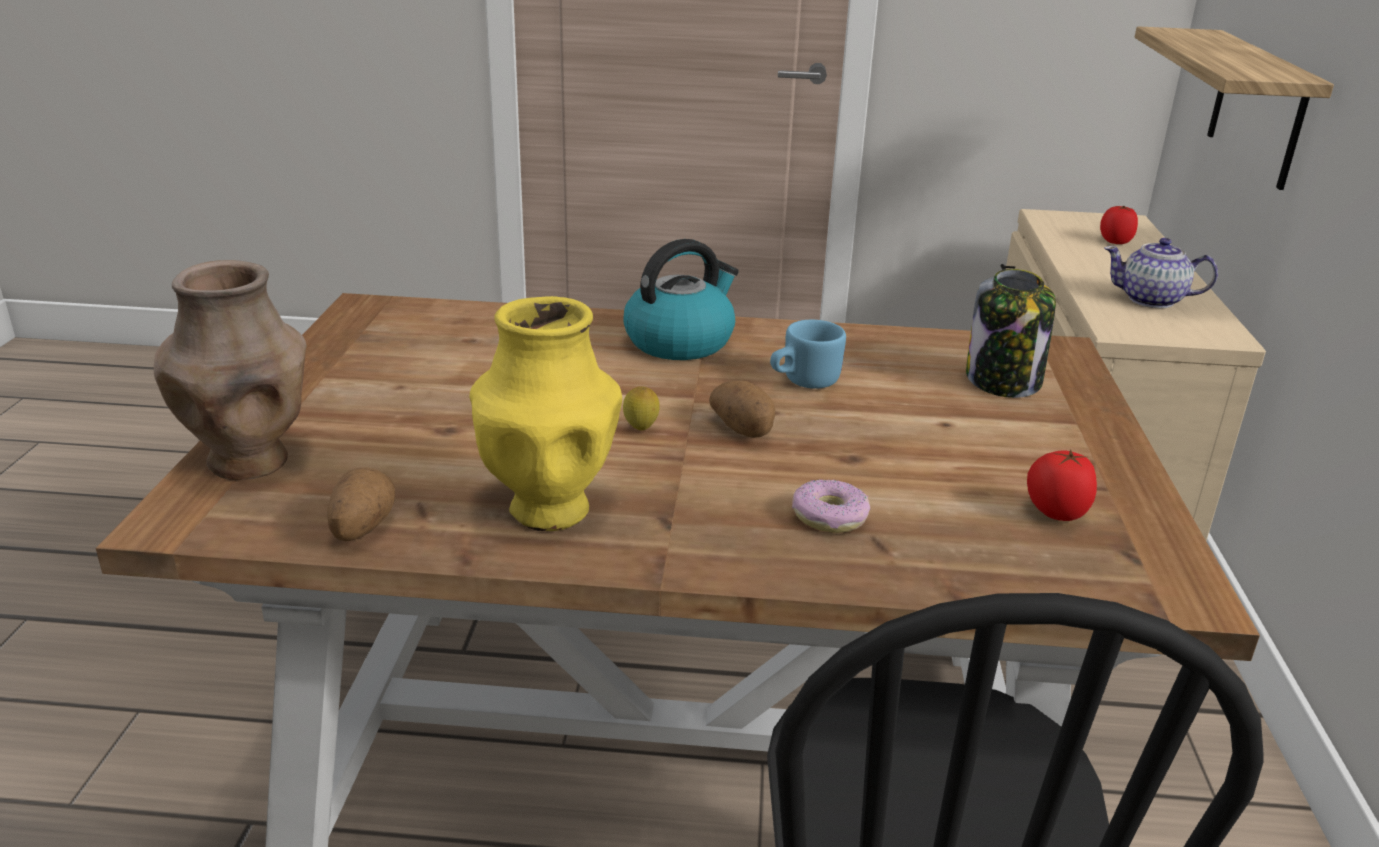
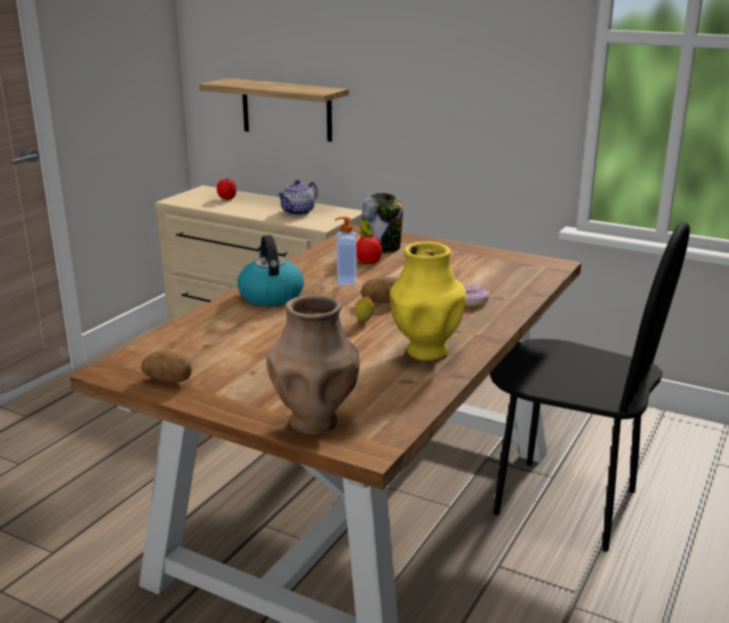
camera: 65 degrees left, 5 degrees down
potato [327,467,395,541] -> potato moved to [141,350,192,383]
blue mug [770,320,846,389] -> soap dispenser [335,217,356,285]
tomato [1027,449,1097,521] -> tomato moved to [356,235,382,264]

